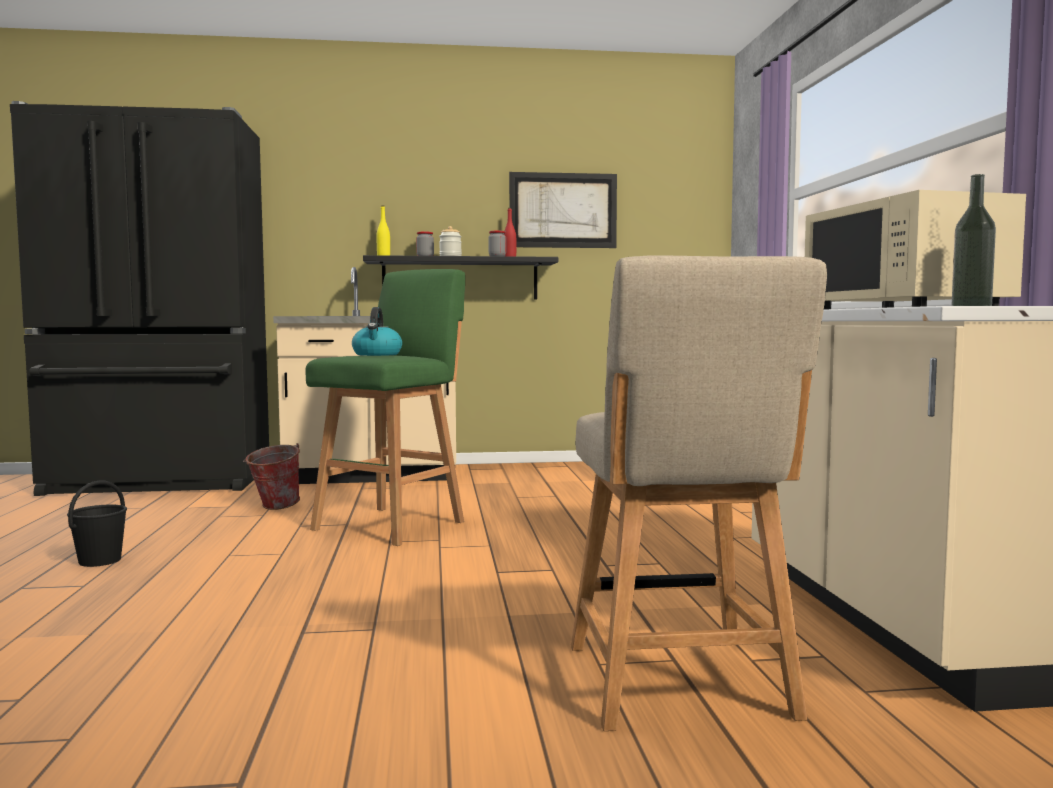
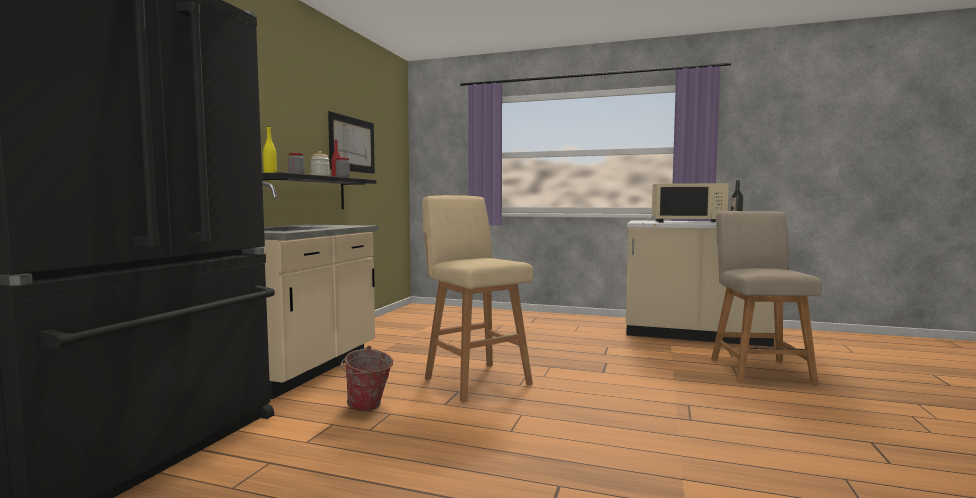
camera: 65 degrees left, 0 degrees up
black bucket [67,481,127,567] -> none
green stool [305,269,465,546] -> beige stool [422,195,533,402]
kettle [352,307,402,356] -> none
beige chair [571,255,827,731] -> beige chair turned 105 degrees counterclockwise [711,211,822,384]

